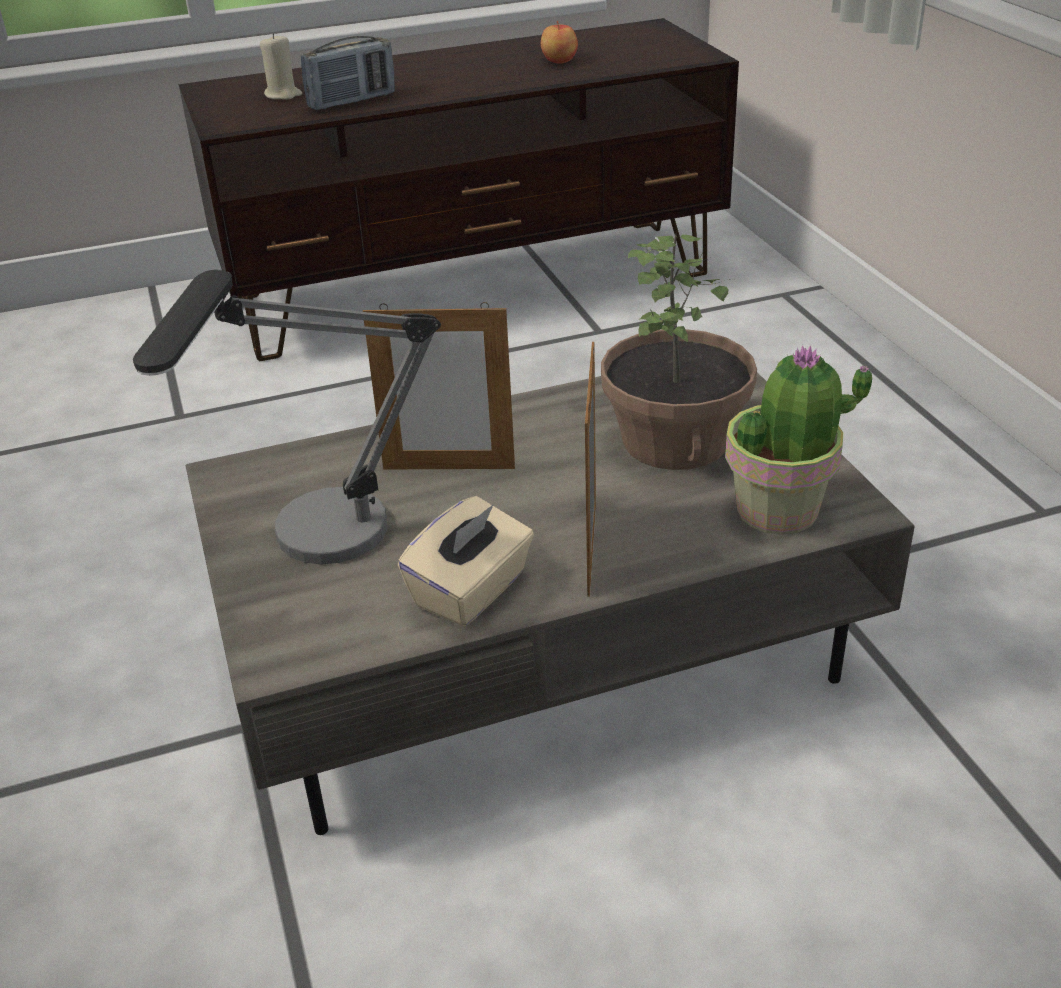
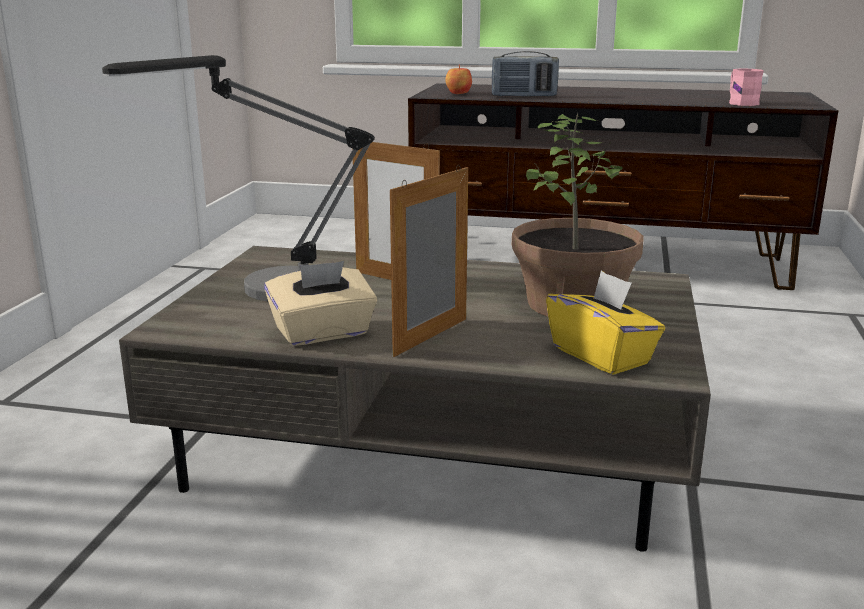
camera: 30 degrees right, 15 degrees down
beige candle [260,33,302,100] -> none
apple [541,21,578,64] -> apple moved to [445,64,472,94]
potted plant [725,345,873,535] -> yellow tissue box [546,270,665,375]
none -> pink mug [729,69,764,106]

